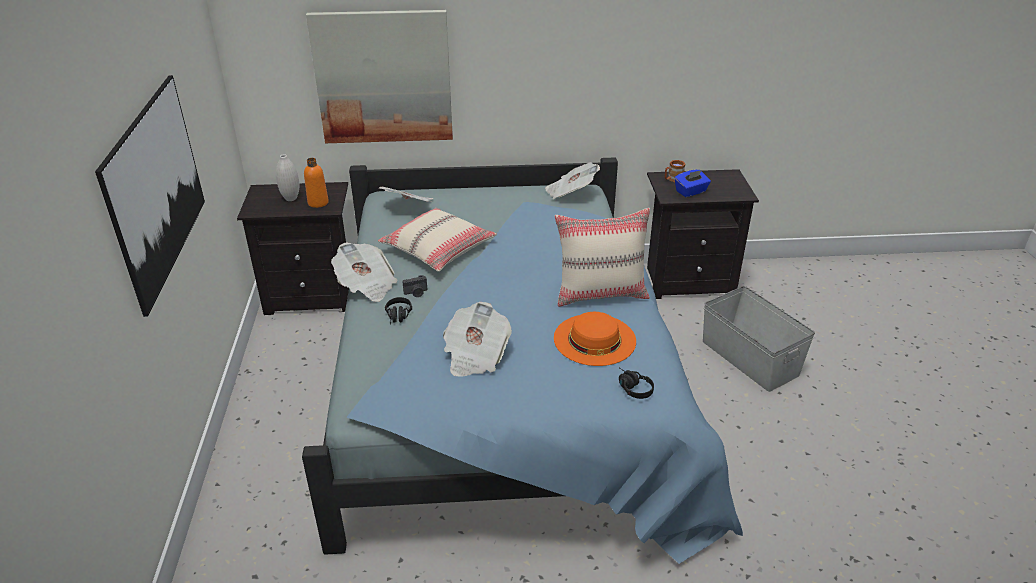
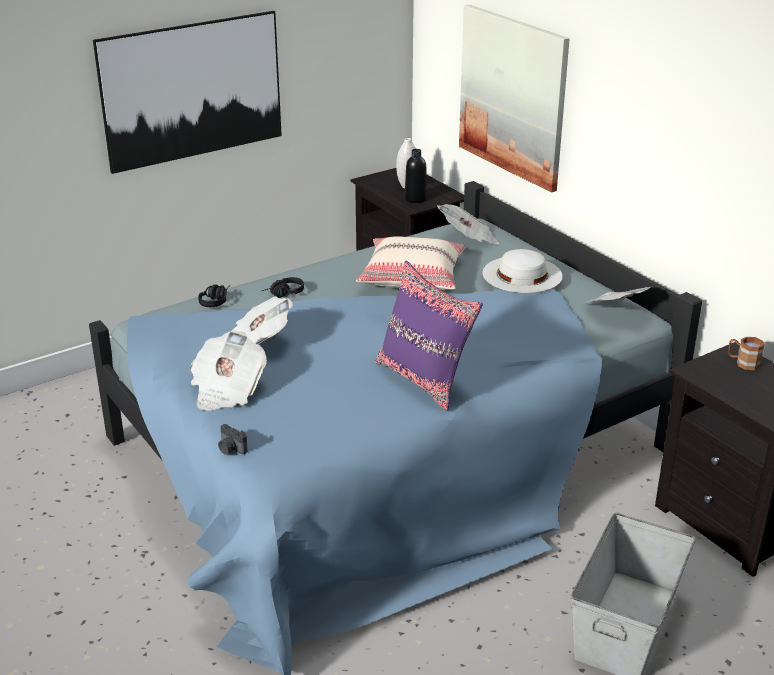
camera: 60 degrees right, 5 degrees down
orange bottle [304,158,329,208] -> black bottle [405,149,427,203]
newspaper [331,242,398,302] -> newspaper moved to [190,331,267,411]
camera [402,275,427,297] -> camera moved to [218,424,248,455]
orange hat [554,312,636,366] -> none
beige pillow [555,208,650,307] -> purple pillow [375,260,483,411]
black headphones [619,368,654,399] -> black headphones moved to [198,284,230,307]
blue tissue box [675,170,711,197] -> none
none -> white hat [483,249,563,293]

